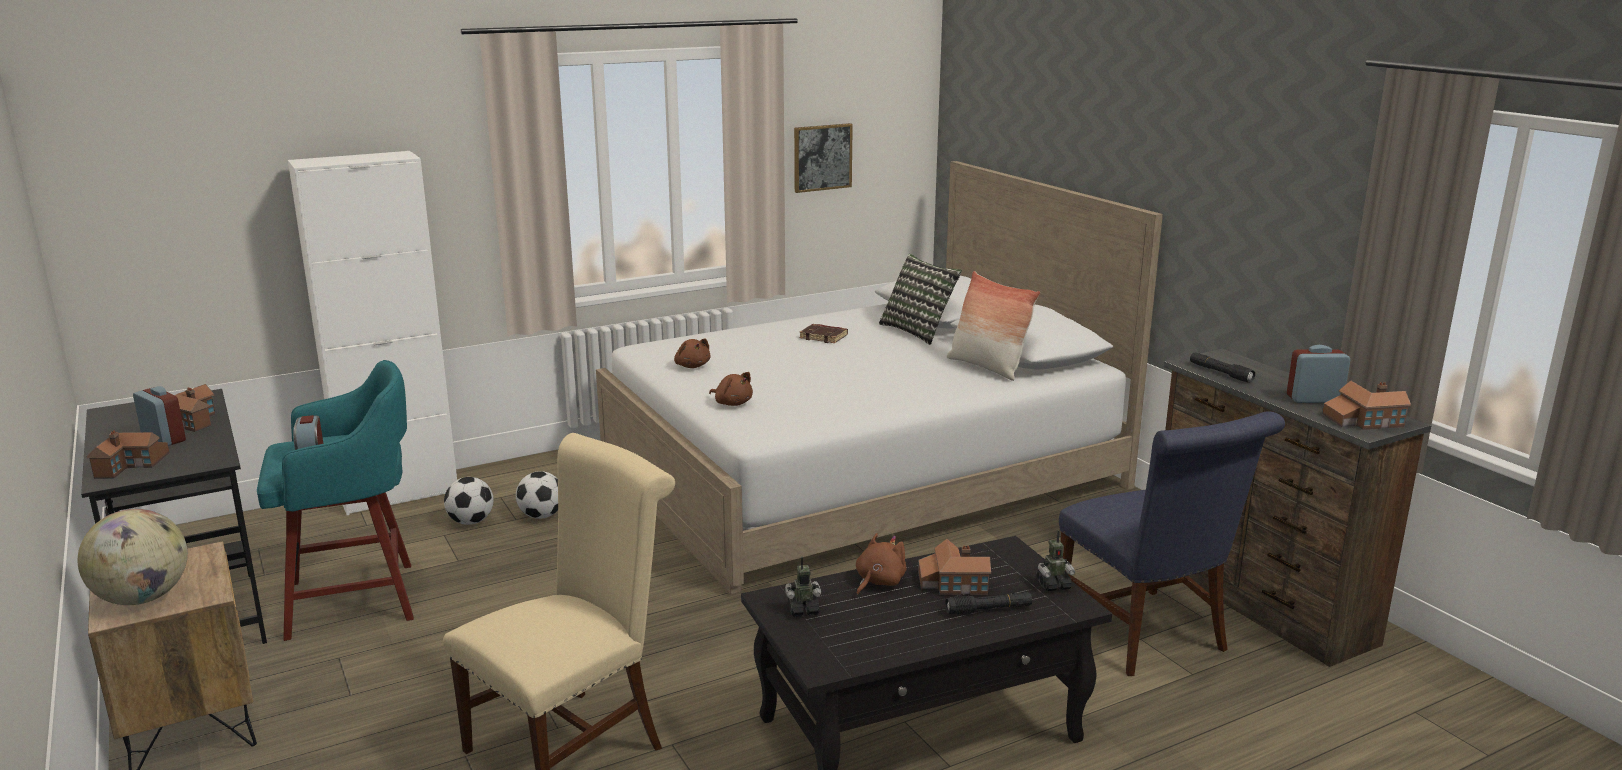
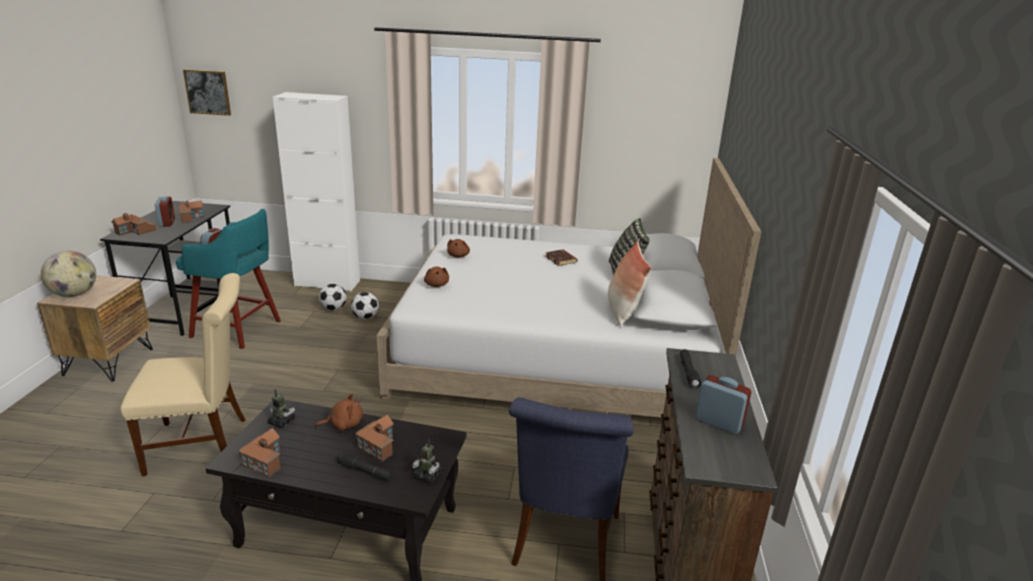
camera: 35 degrees right, 5 degrees up
picture [794,123,853,193] -> picture moved to [183,69,231,116]
toy house [1322,380,1411,430] -> toy house moved to [239,428,280,478]

